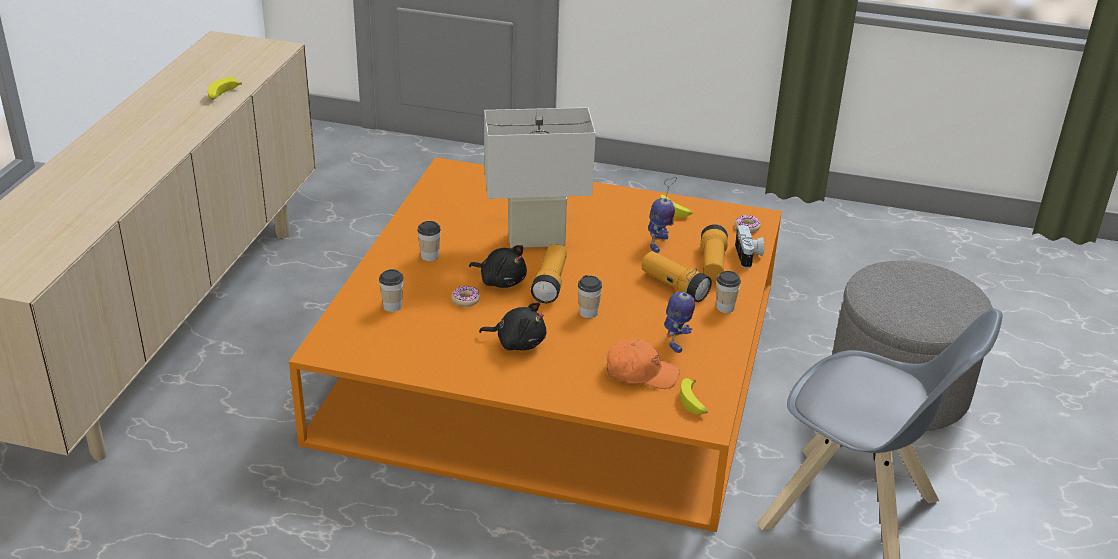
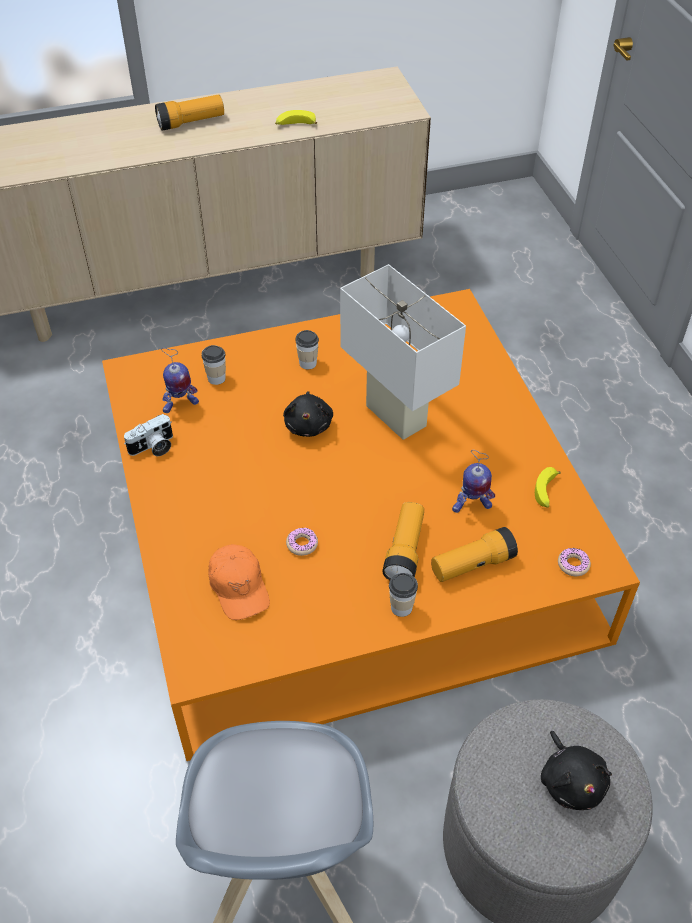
camera: 60 degrees right, 15 degrees up
donut [452,286,480,307] -> donut moved to [286,527,318,556]
black plush toy [479,302,546,350] -> black plush toy moved to [541,731,612,810]
flashlight [531,244,567,303] -> flashlight moved to [155,95,224,131]
cup [578,275,602,318] -> none
toy robot [664,268,697,353] -> toy robot moved to [161,348,199,413]
banana [680,378,708,415] -> none
camera [735,225,764,268] -> camera moved to [124,414,173,456]

